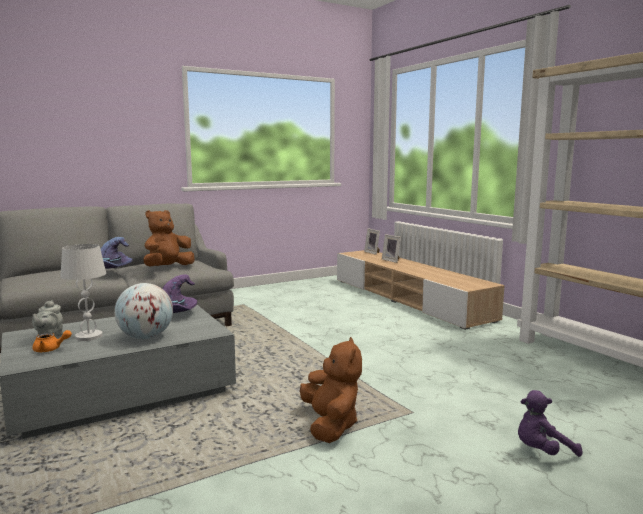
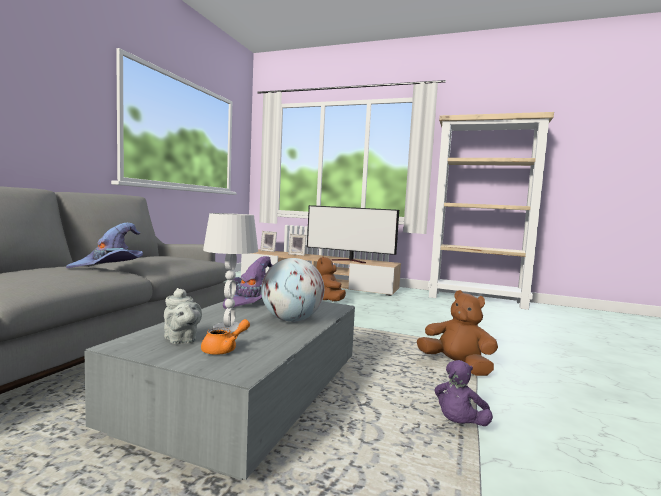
camera: 40 degrees left, 5 degrees down
brown plush toy [144,210,194,267] -> brown plush toy moved to [317,256,346,301]
purple plush toy [518,390,583,457] -> purple plush toy moved to [434,360,493,426]
none -> television [307,205,399,263]

